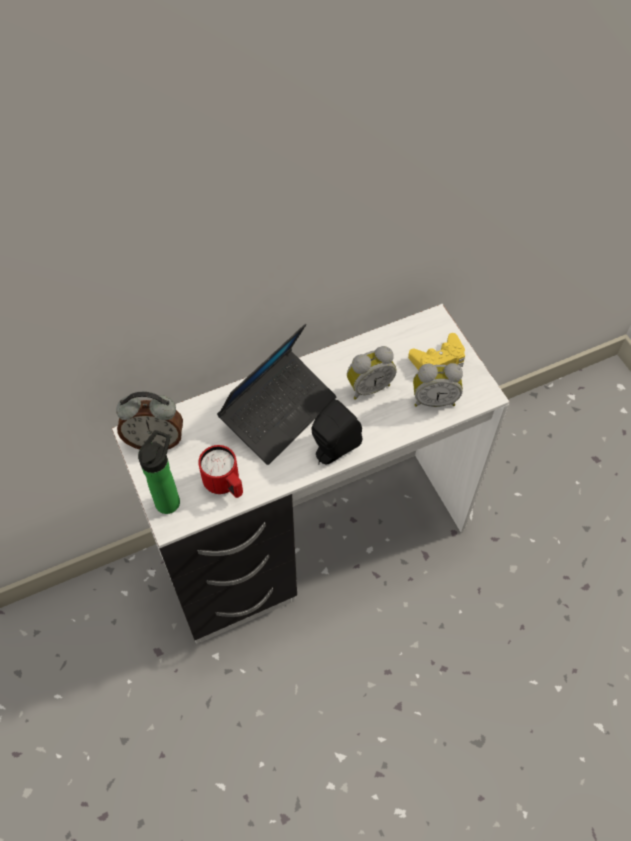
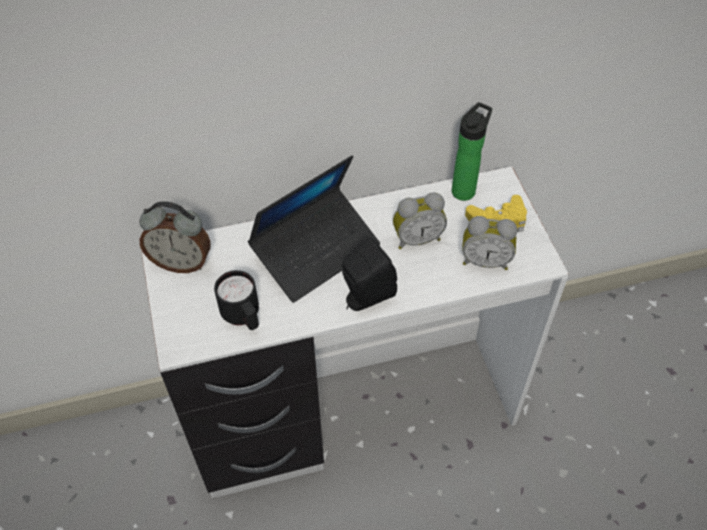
camera: 10 degrees right, 5 degrees down
bottle [138,430,180,514] -> bottle moved to [452,102,492,201]
red mug [198,445,243,498] -> black mug [214,270,259,330]

